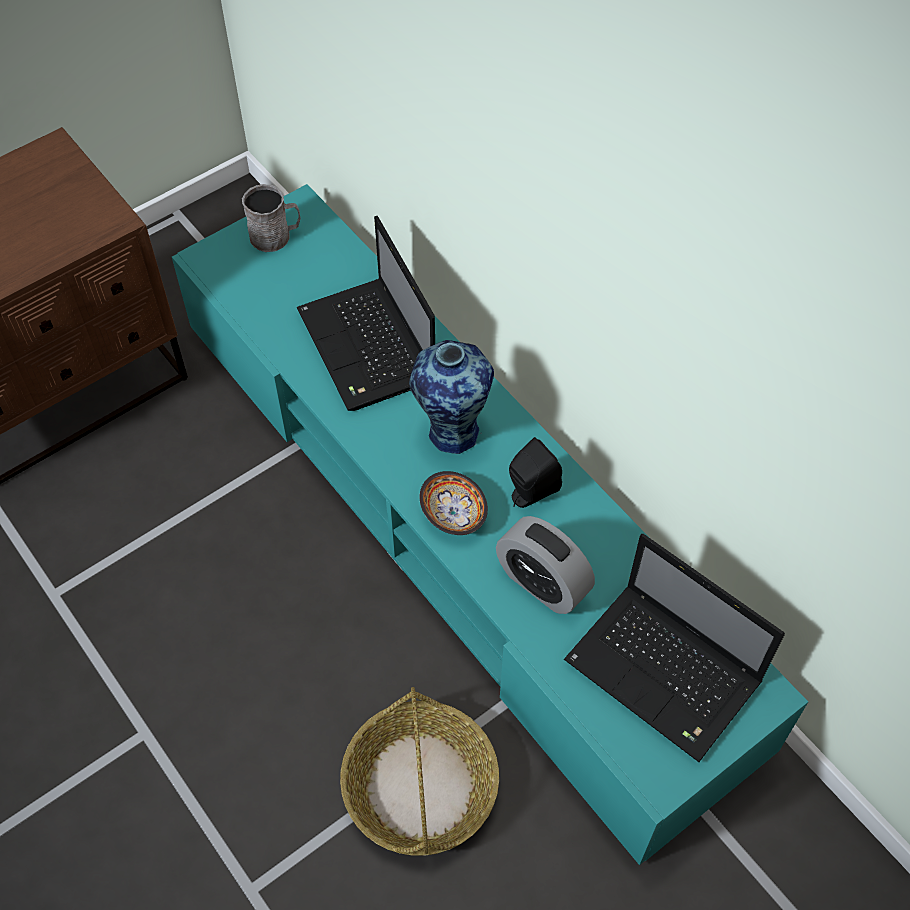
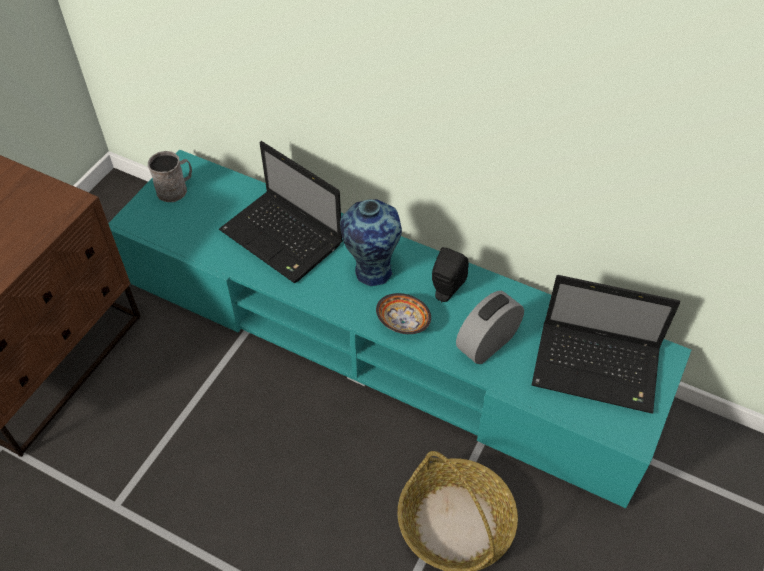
camera: 25 degrees left, 5 degrees down
alarm clock [496,516,595,614] -> alarm clock turned 120 degrees clockwise [456,291,524,364]

